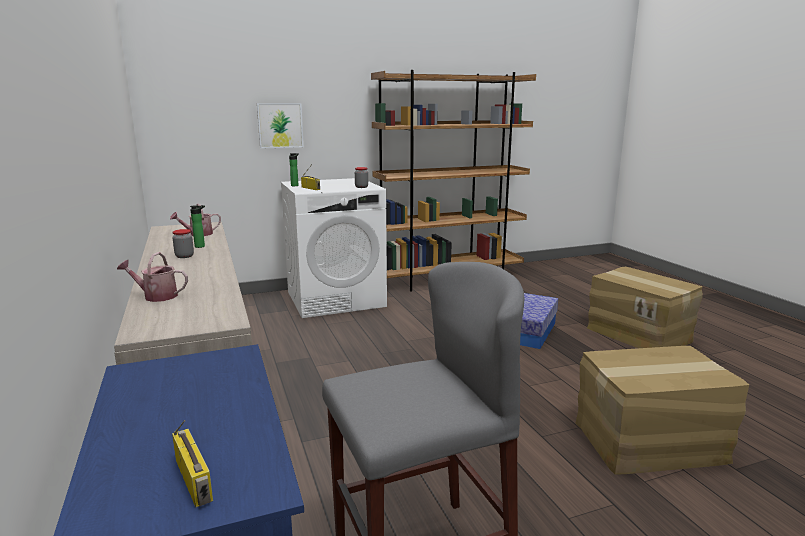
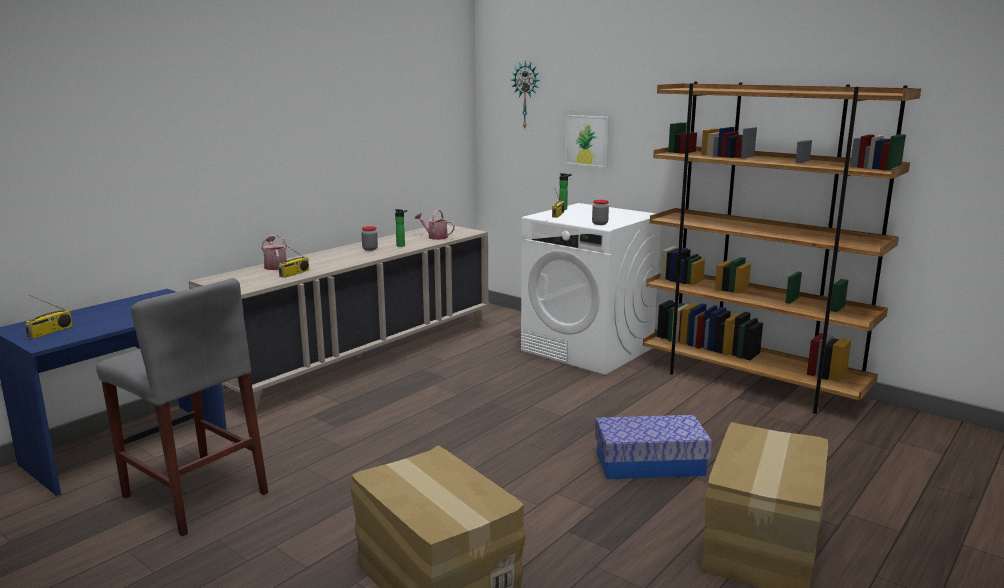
camera: 60 degrees right, 0 degrees up
none -> radio [278,244,309,278]
none -> wall clock [511,60,540,128]

